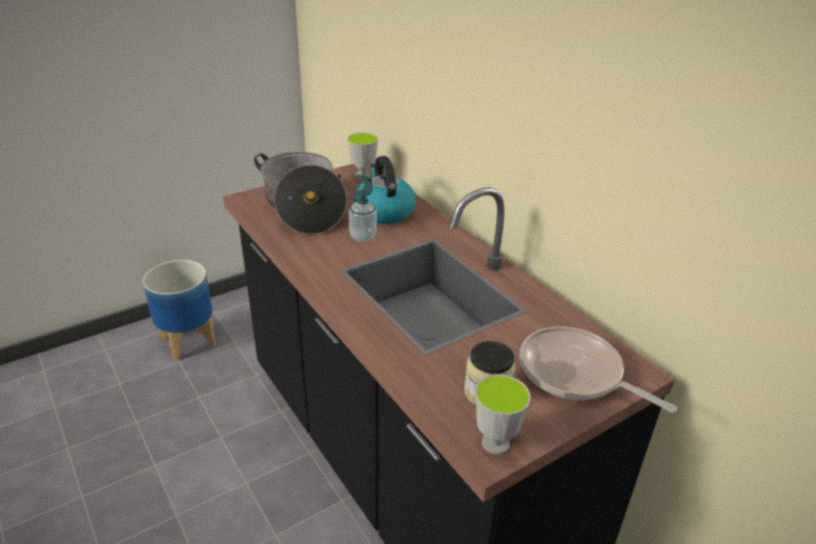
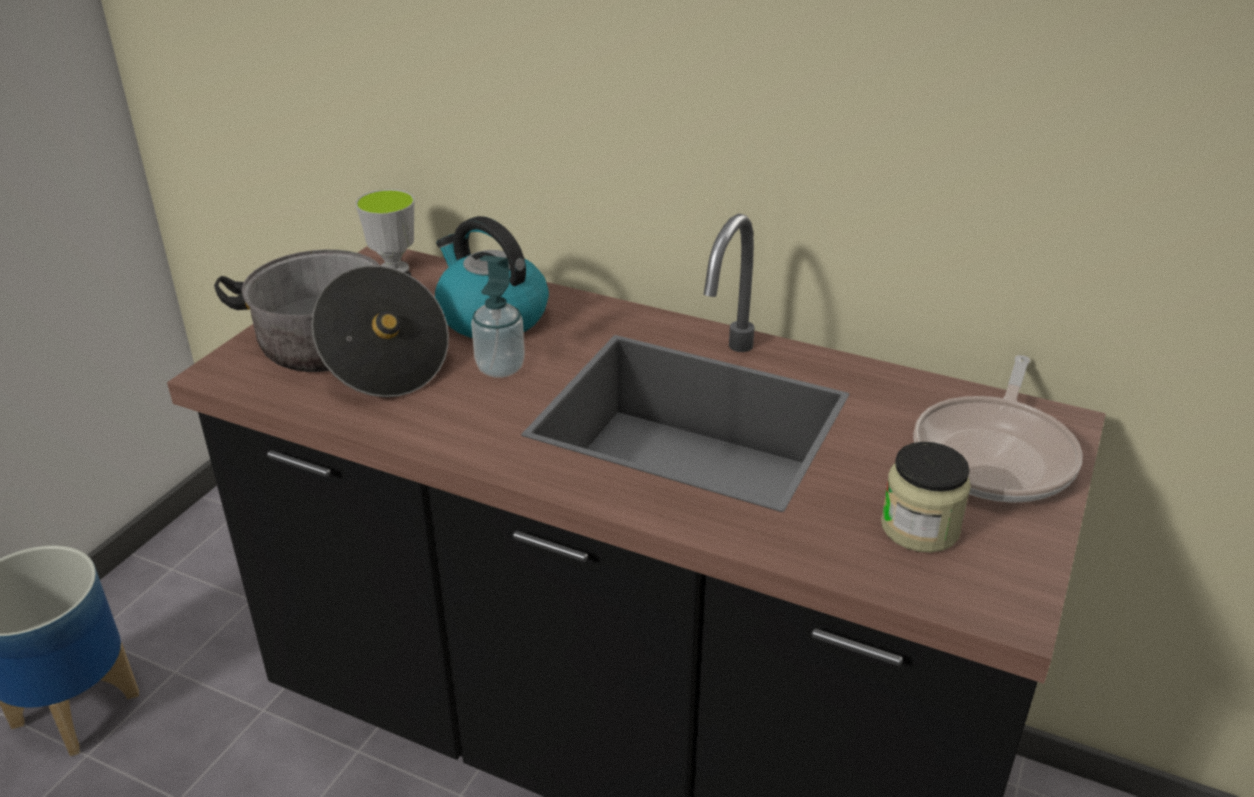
camera: 30 degrees left, 0 degrees up
cup [475,375,531,454] -> none
frying pan [520,326,677,413] -> frying pan turned 75 degrees counterclockwise [913,355,1082,503]

